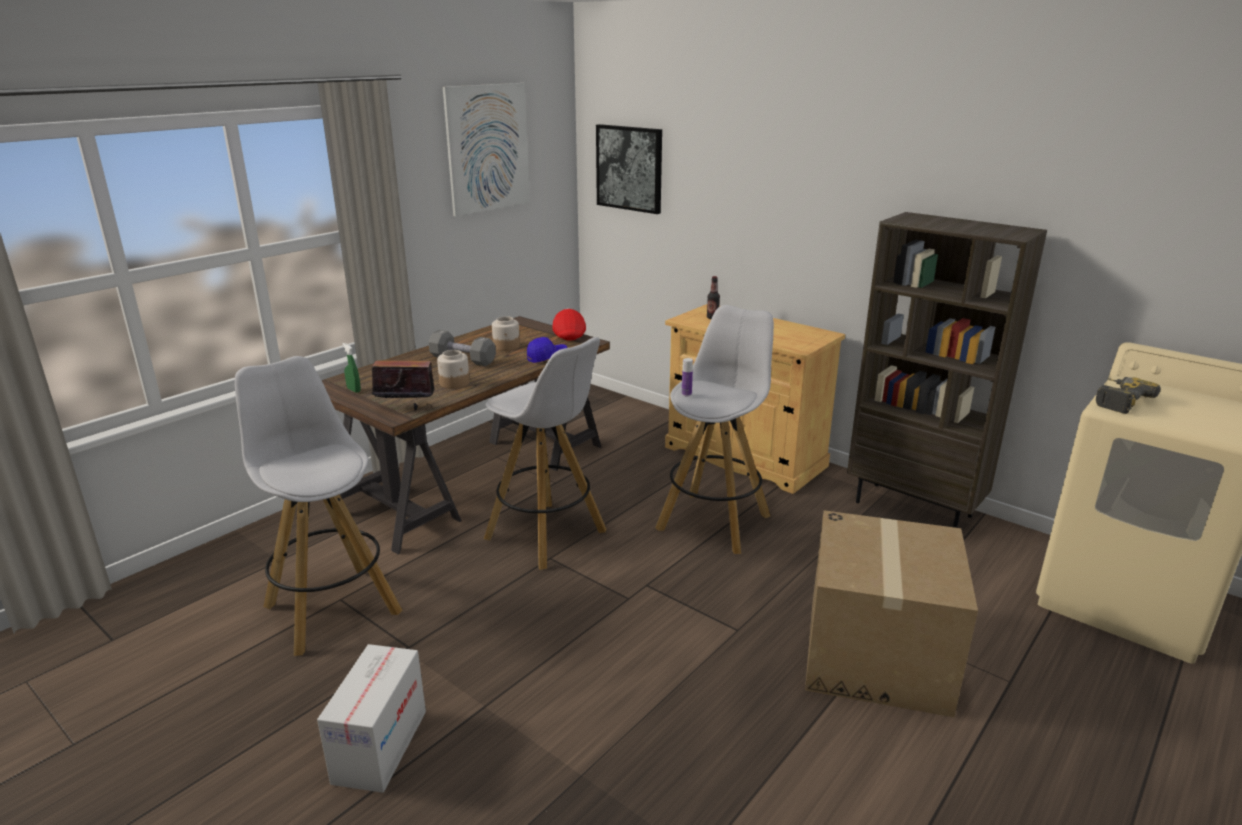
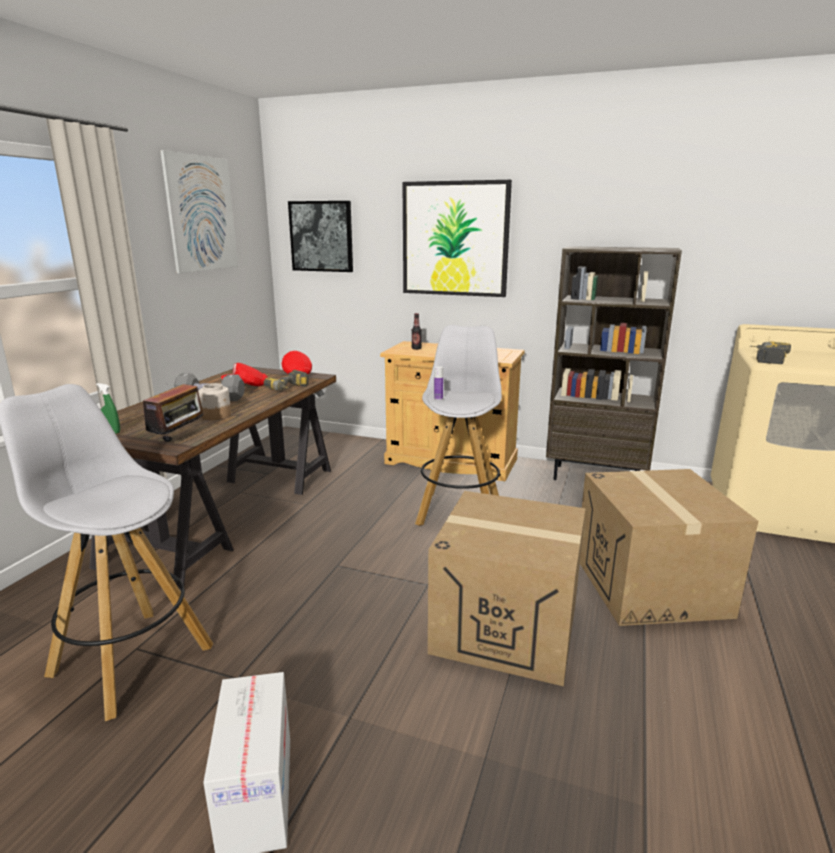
camera: 20 degrees left, 5 degrees down
radio [372,346,435,410] -> radio turned 135 degrees clockwise [143,384,204,444]
white stool [484,337,606,570] -> none
jar [492,316,520,351] -> red cap [221,363,268,386]
blue cap [527,337,567,363] -> power drill [264,370,309,390]
none -> picture [403,180,512,297]
none -> cardboard box [428,491,586,686]

